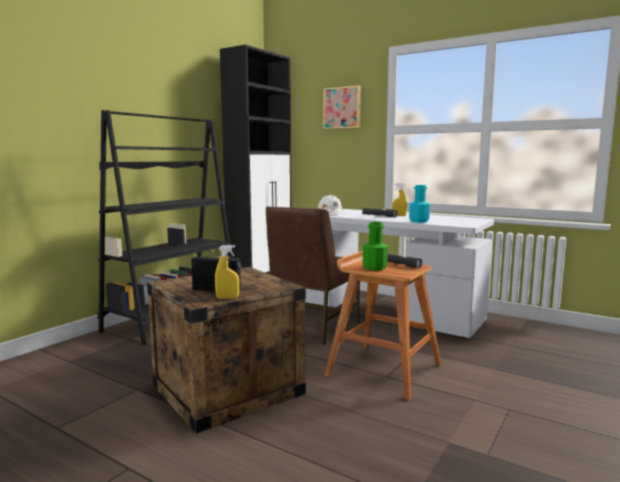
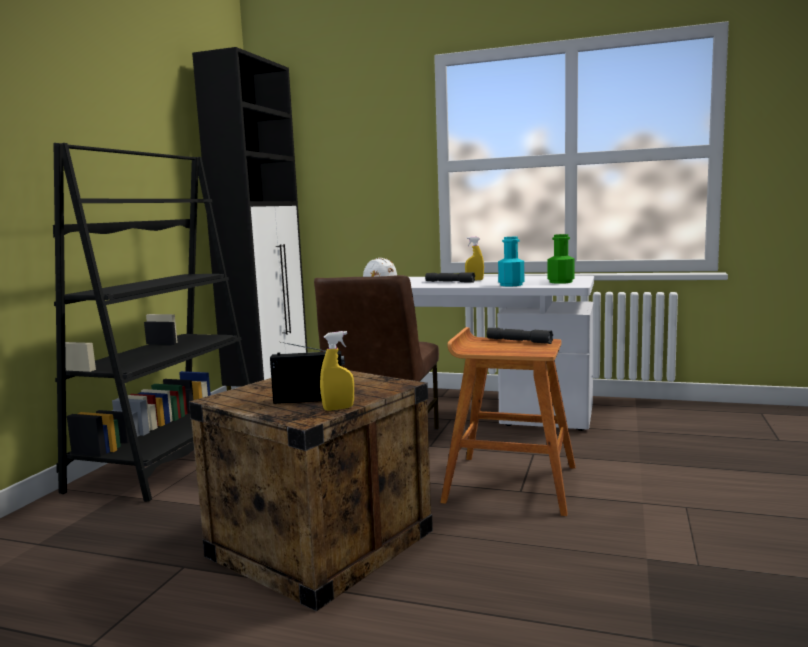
camera: 15 degrees left, 0 degrees up
picture [323,85,361,129] -> none
green bottle [363,222,388,270] -> green bottle moved to [548,234,575,284]

